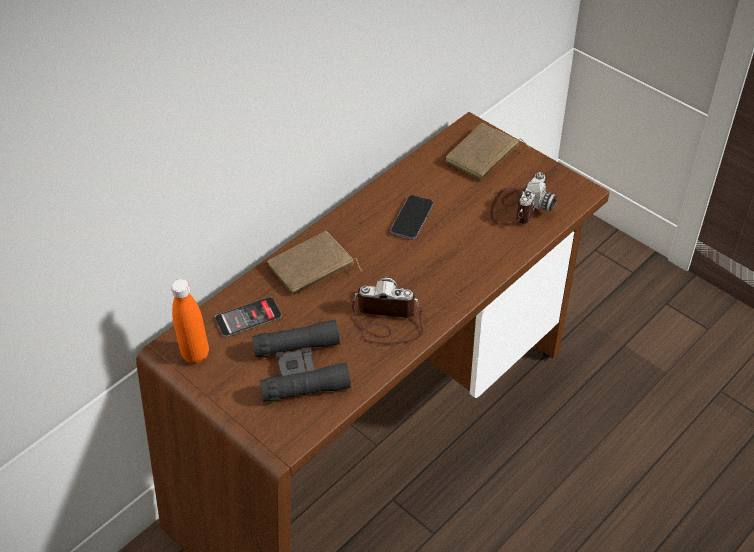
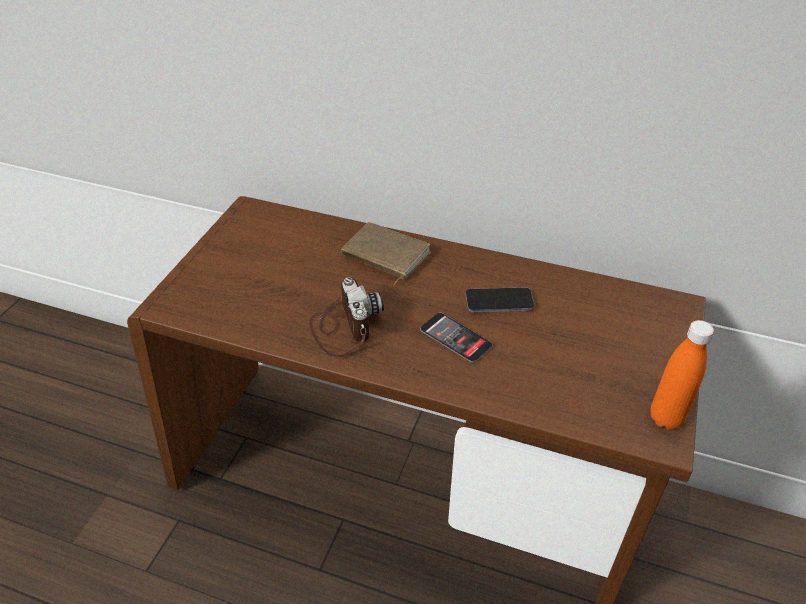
camera: 65 degrees right, 5 degrees down
orange bottle [171,279,209,363] -> orange bottle moved to [650,320,714,430]
phone [215,297,281,337] -> phone moved to [420,312,493,363]
black binoculars [252,320,351,402] -> none
brown book [445,123,530,180] -> none
camera [490,172,557,225] -> none

